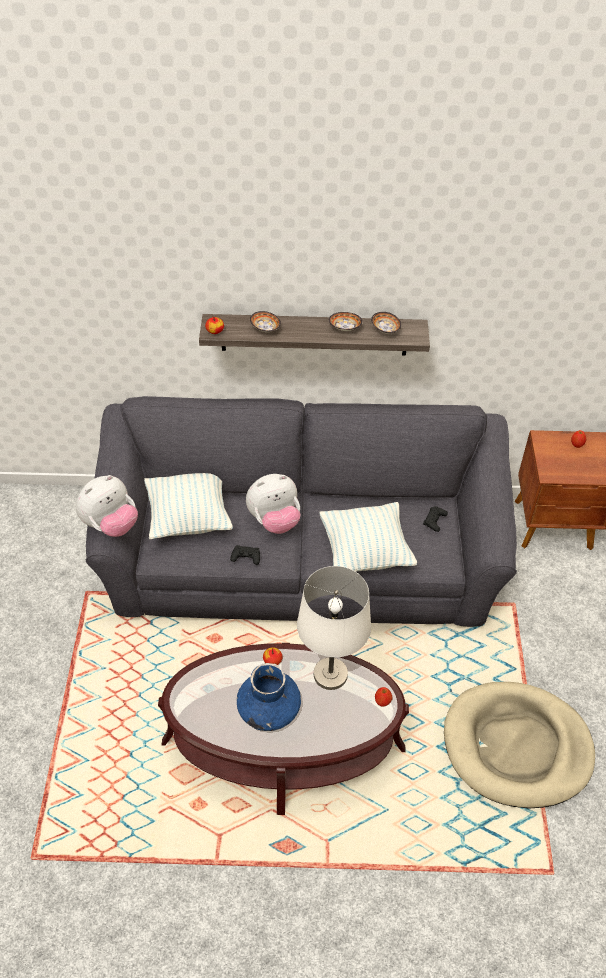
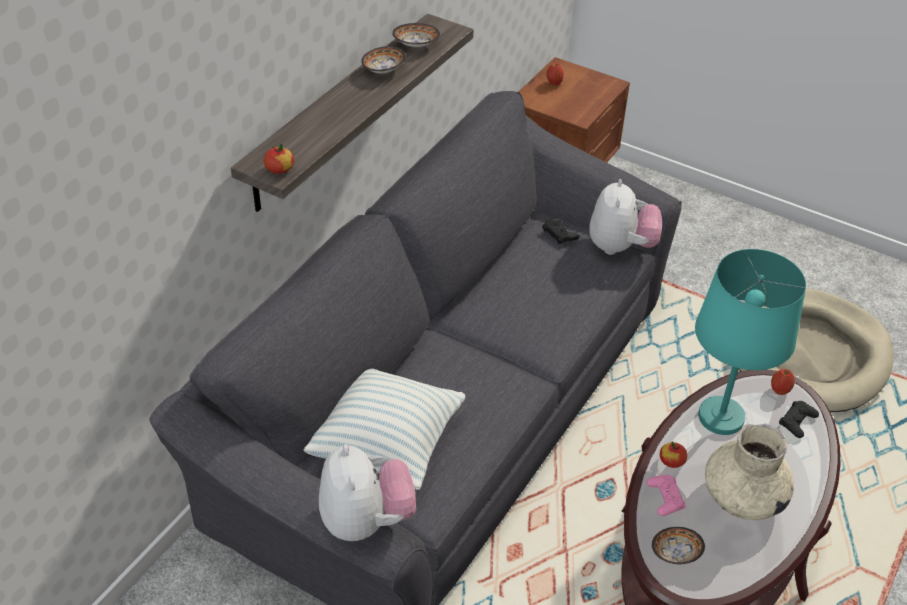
camera: 60 degrees left, 5 degrees down
black game controller [230,545,260,565] -> black game controller moved to [779,401,819,438]
blue vase [237,663,301,731] -> beige vase [705,424,794,520]
plush toy [246,474,301,534] -> plush toy moved to [589,179,662,255]
bowl [250,311,281,332] -> bowl moved to [652,527,705,564]
white table lamp [297,566,371,690] -> turquoise table lamp [695,249,806,435]
pillow [320,502,417,572] -> none
none -> pink game controller [647,474,686,516]

